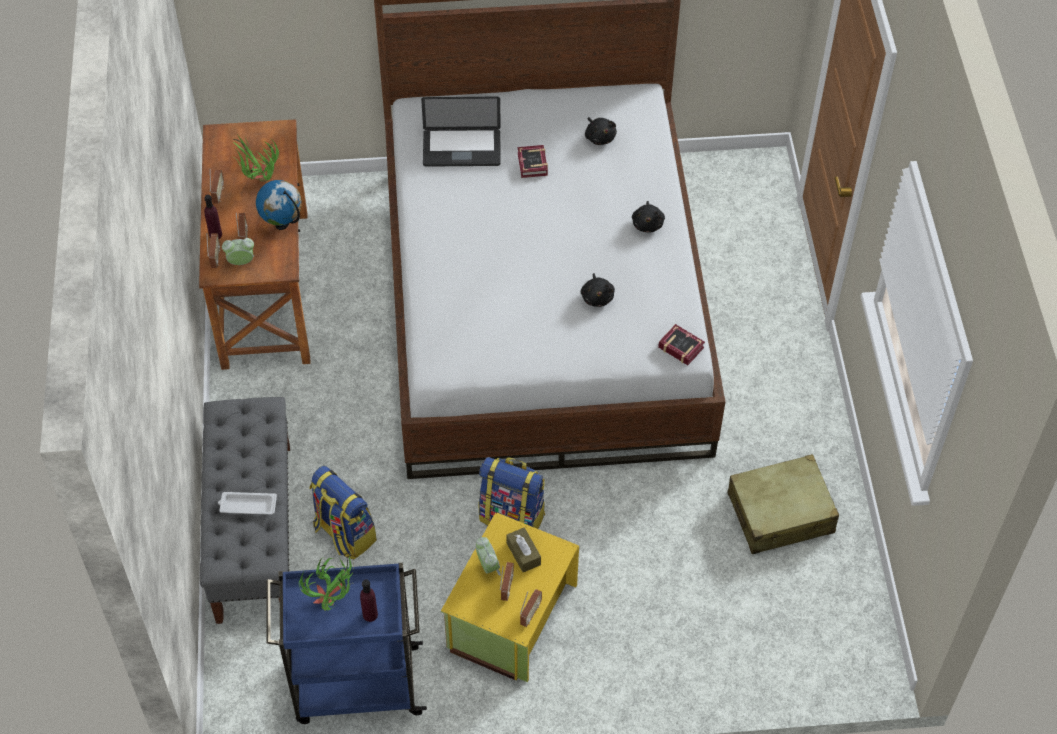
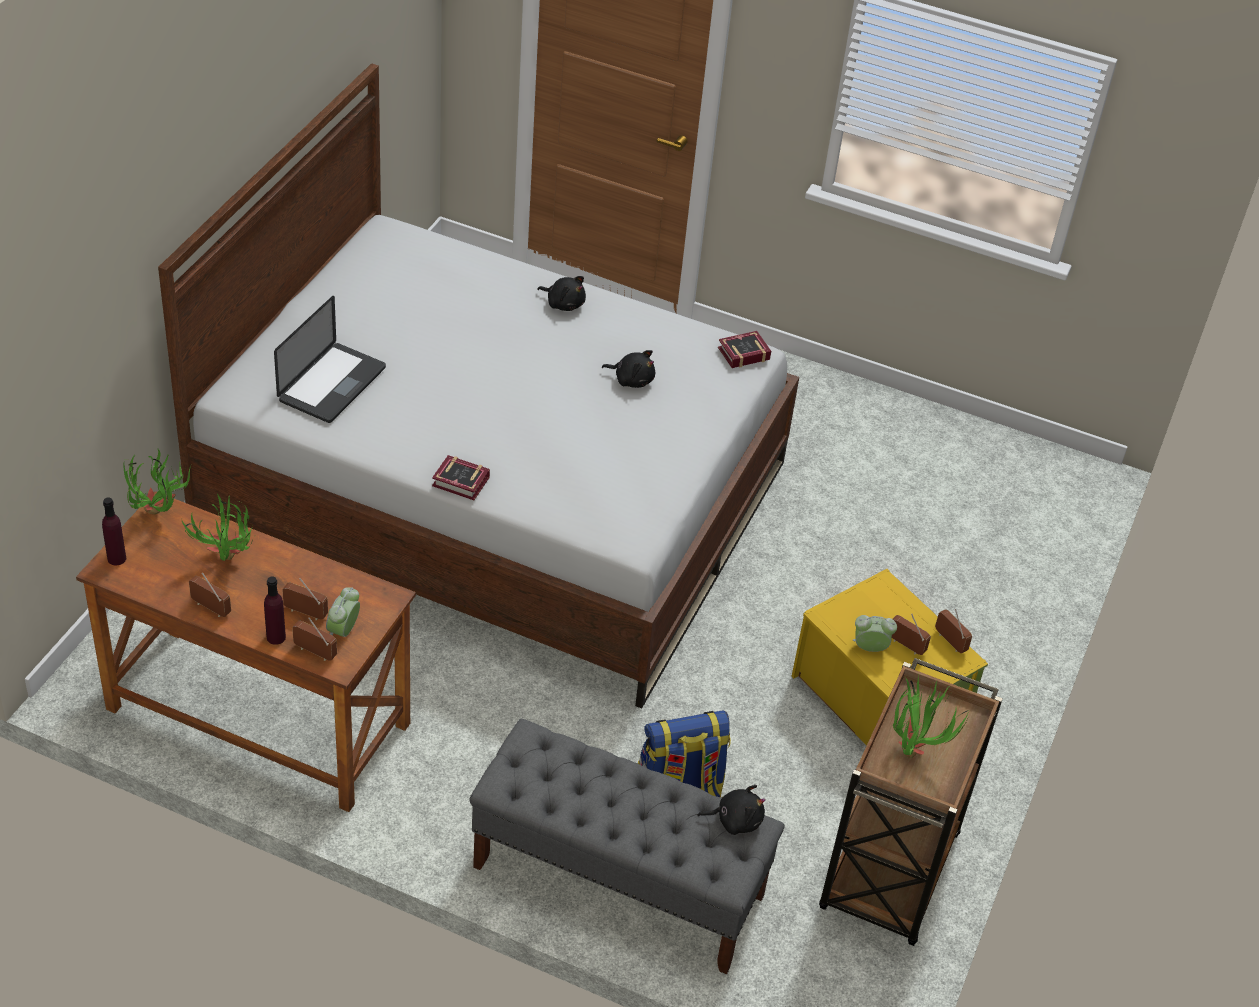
camera: 65 degrees left, 10 degrees down
white tray [218,492,277,514] -> none
globe [256,180,302,230] -> none
blue cart [266,563,427,724] -> brown cart [819,658,1003,946]
purple bottle [360,579,378,622] -> purple bottle moved to [102,497,126,565]
backpack [479,457,545,529] -> none
brown tissue box [506,527,541,572] -> none
book [518,145,548,178] -> book moved to [432,455,490,500]
black plush toy [585,117,617,145] -> black plush toy moved to [697,785,766,835]
beige suitcase [727,454,839,554] -> none
none -> potted plant [124,449,191,514]

